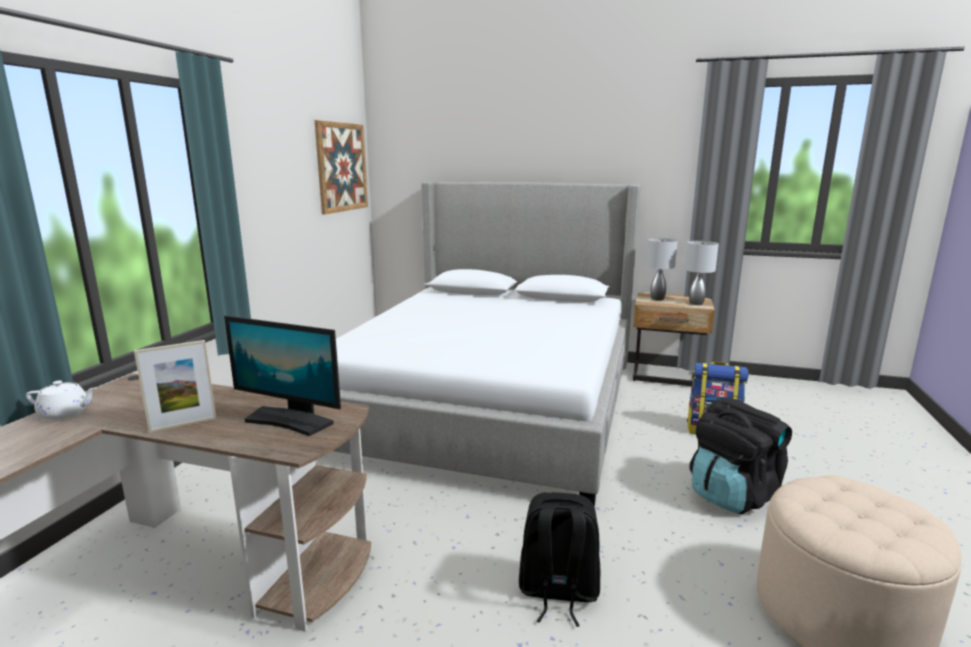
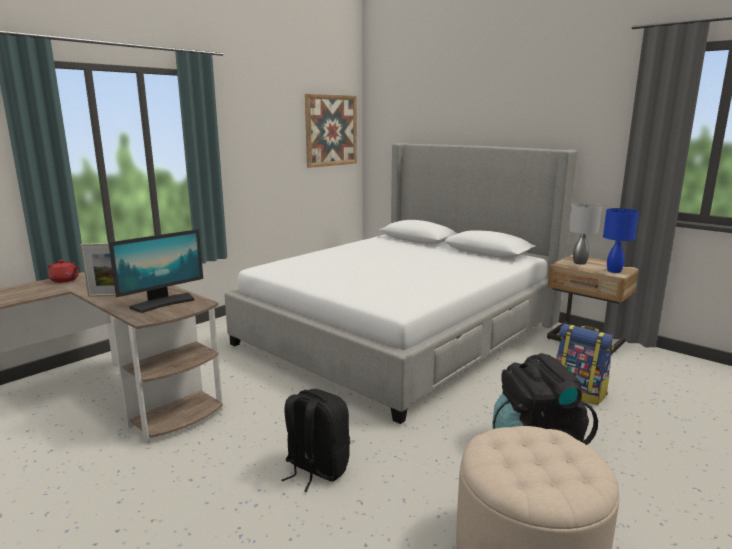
camera: 25 degrees right, 0 degrees up
white teapot [26,381,97,420] -> red teapot [48,260,79,283]
monitor [224,316,341,436] -> monitor turned 90 degrees counterclockwise [108,229,203,313]
grey table lamp [685,241,719,305] -> blue table lamp [603,208,639,273]

